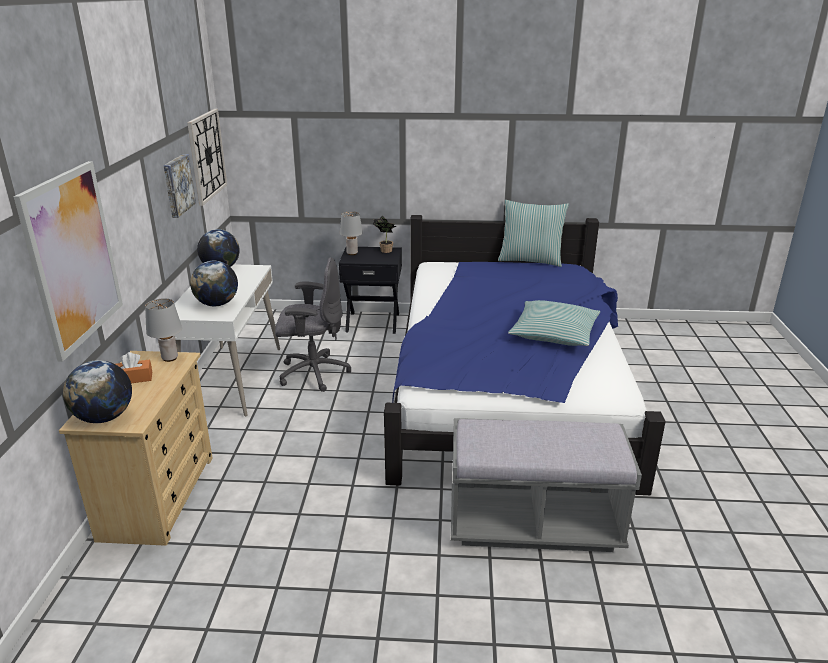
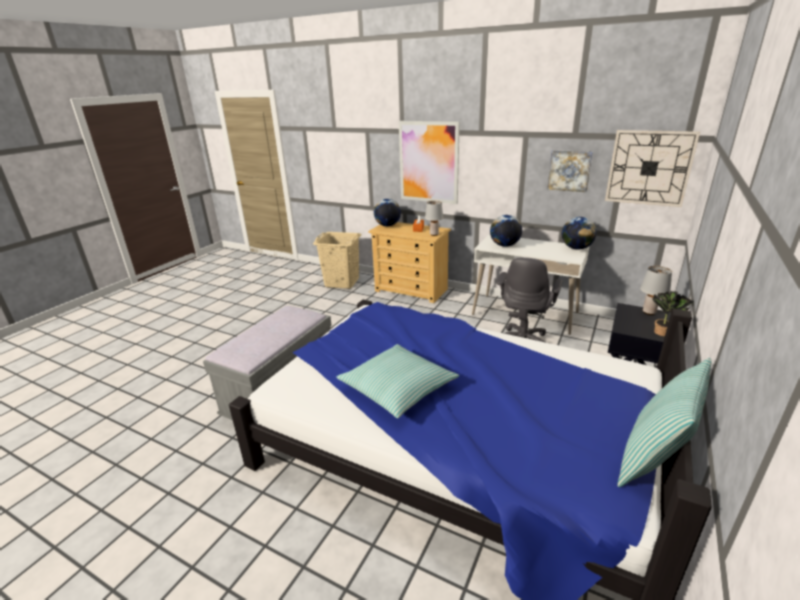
camera: 115 degrees right, 0 degrees up
none -> beige laundry basket [313,232,362,289]

